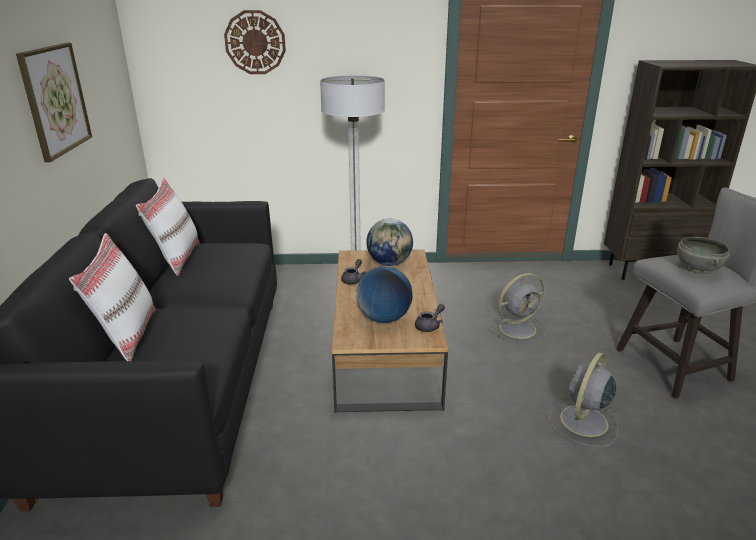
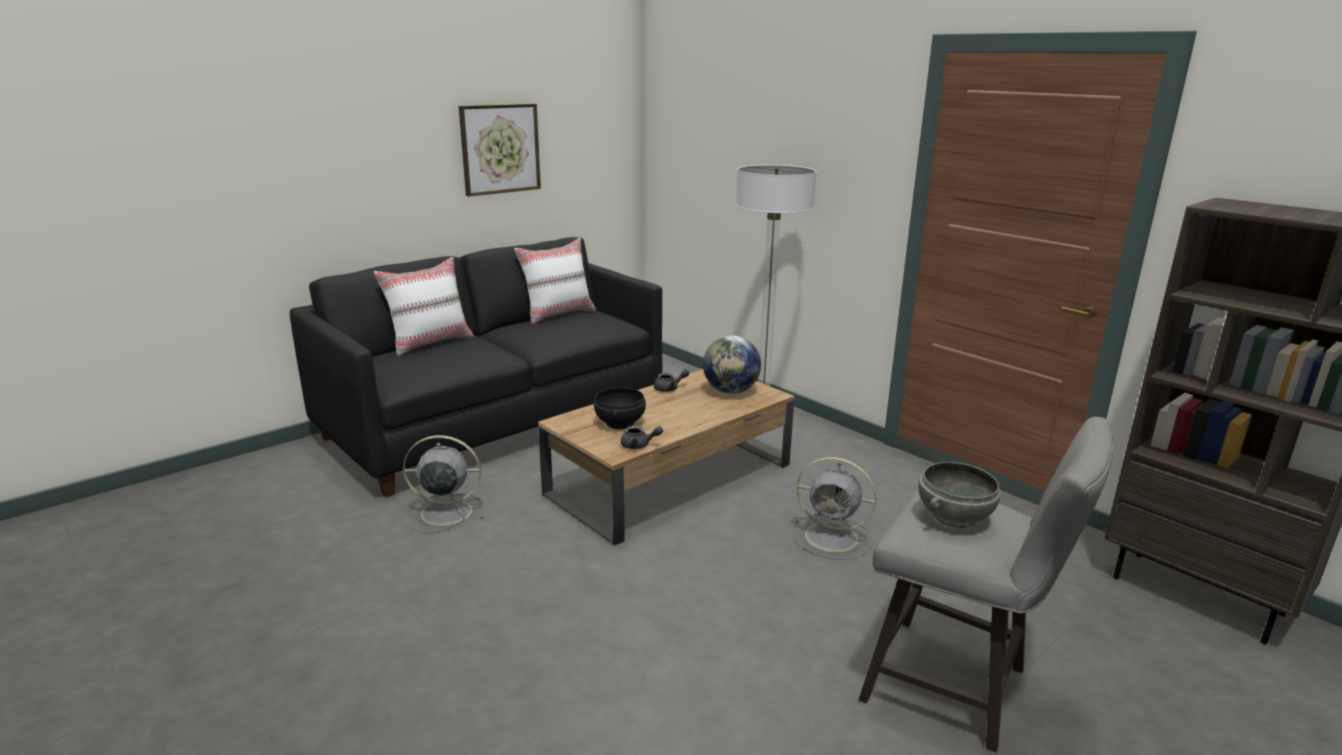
camera: 50 degrees right, 5 degrees down
wall clock [224,10,286,74] -> none
globe [356,266,413,323] -> black bowl [594,387,646,429]
grey fan [549,352,618,447] -> grey fan moved to [403,435,484,533]

